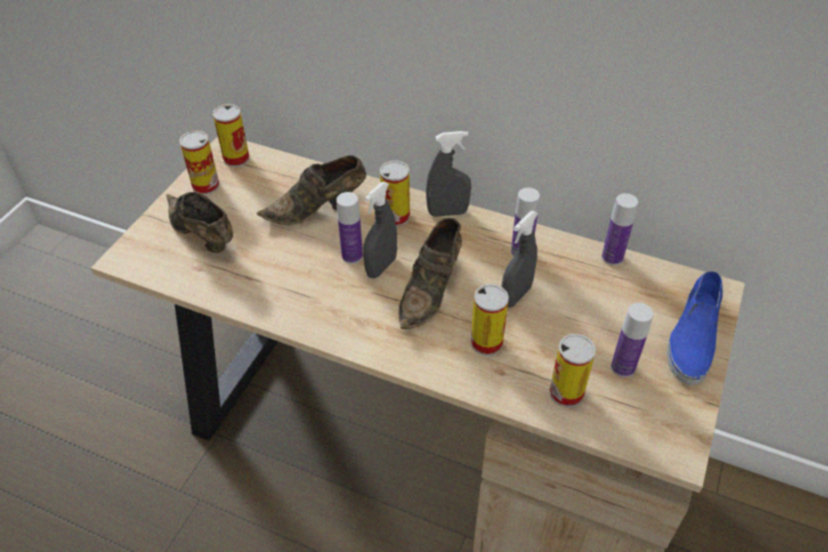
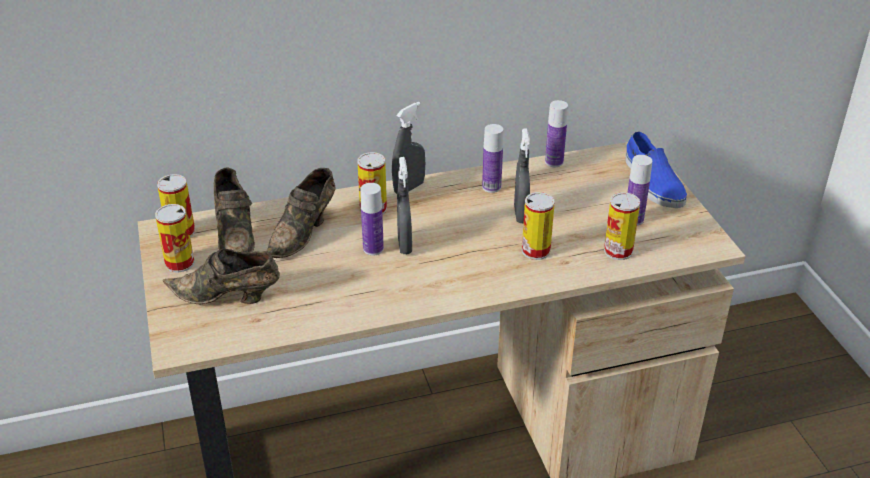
camera: 40 degrees left, 10 degrees down
brown shoe [399,218,462,329] -> brown shoe moved to [214,168,255,252]

